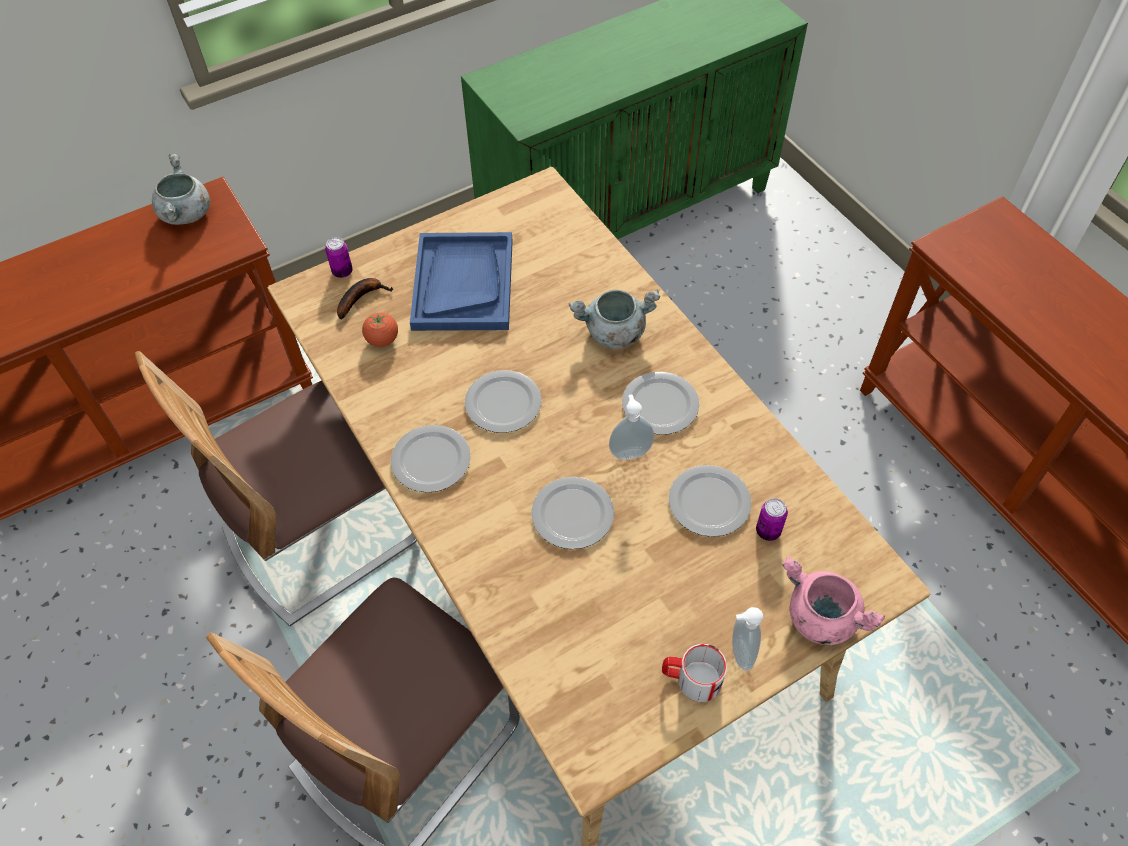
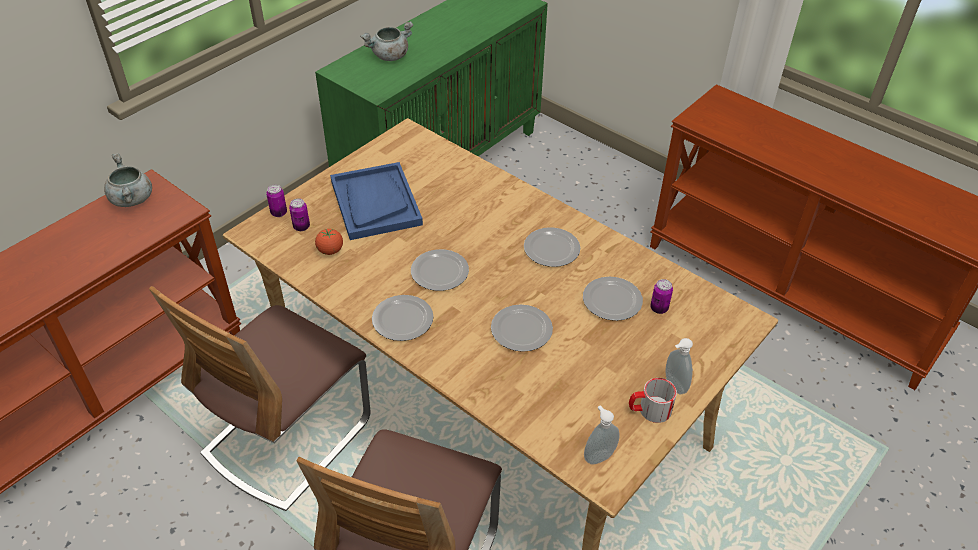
camera: 20 degrees left, 10 degrees down
banana [337,278,393,319] -> can [289,198,310,231]
grey cooking pot [569,289,660,349] -> grey cooking pot moved to [360,21,413,61]
soap dispenser [609,395,654,460] -> soap dispenser moved to [584,405,620,465]
pink cooking pot [783,556,885,645] -> none

